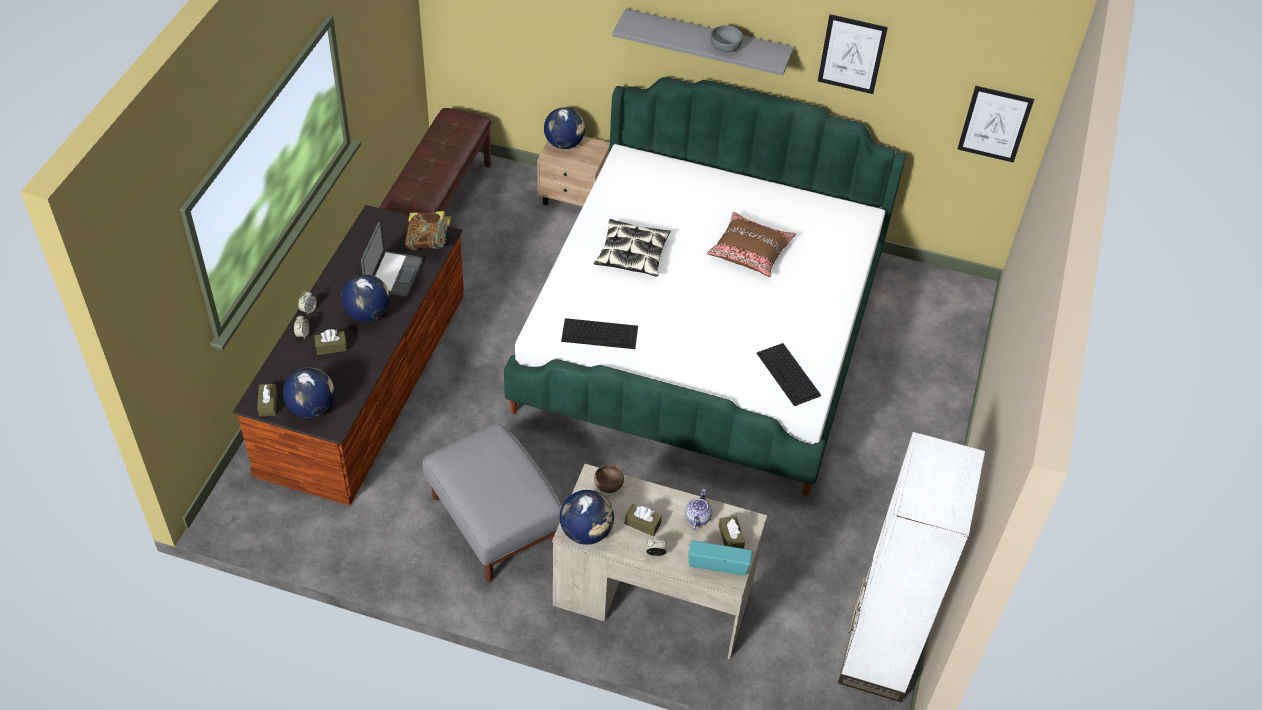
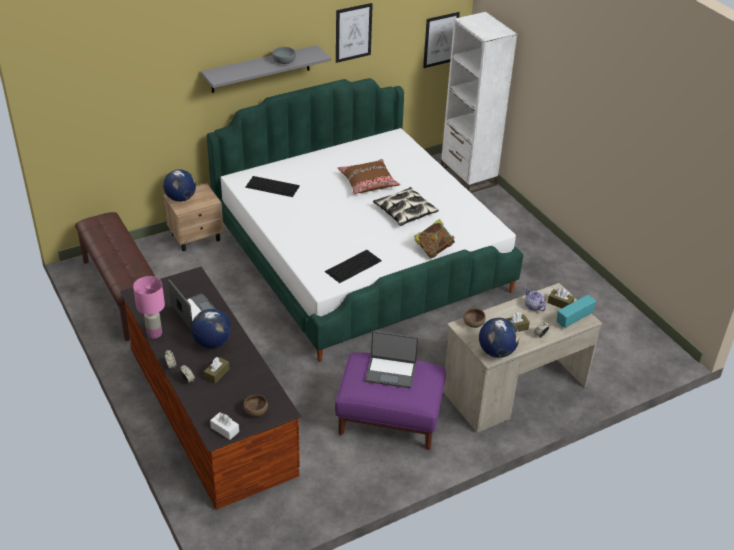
camera: 45 degrees left, 10 degrees down
brown tissue box [257,384,277,416] -> white tissue box [210,412,239,440]
globe [283,367,335,418] -> brown bowl [244,395,268,417]
book [405,211,451,250] -> book moved to [414,219,455,258]
grey ottoman [422,423,562,582] -> purple ottoman [335,352,446,450]
pillow [594,219,671,277] -> pillow moved to [373,187,439,226]
keyboard [757,343,822,406] -> keyboard moved to [245,176,300,197]
white bookcase [838,432,985,703] -> white bookcase moved to [441,12,517,193]
none -> pink table lamp [133,276,165,339]
none -> laptop [365,331,418,388]

